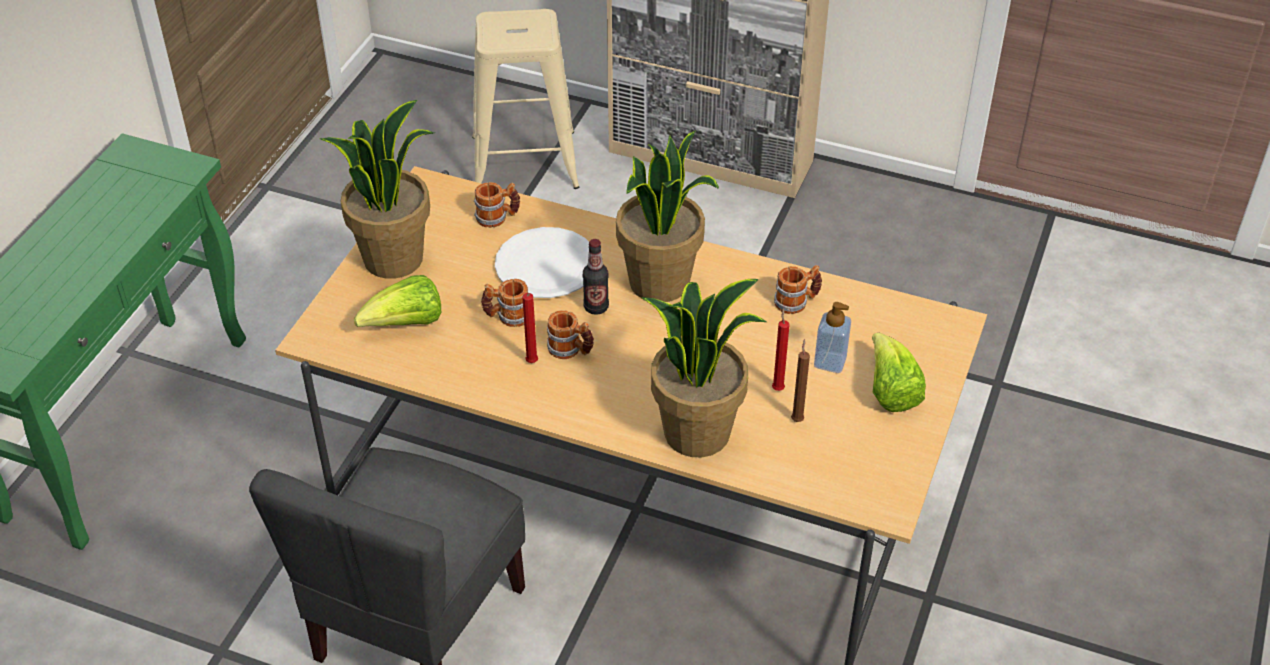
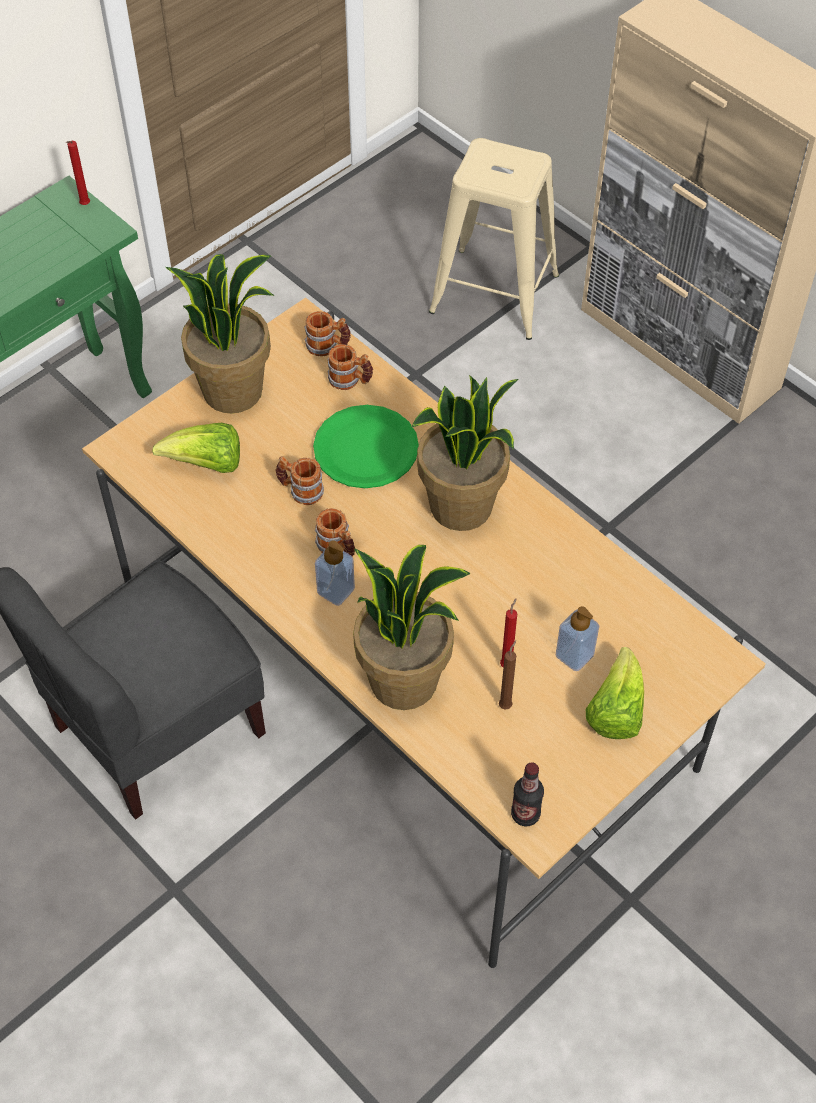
camera: 25 degrees right, 10 degrees up
white plate [495,227,589,298] -> green plate [313,405,419,488]
red candle [522,293,538,363] -> red candle moved to [66,141,90,205]
bottle [583,239,609,315] -> bottle moved to [511,762,544,827]
mug [774,265,822,314] -> mug moved to [304,311,351,356]
none -> soap dispenser [315,540,355,606]

